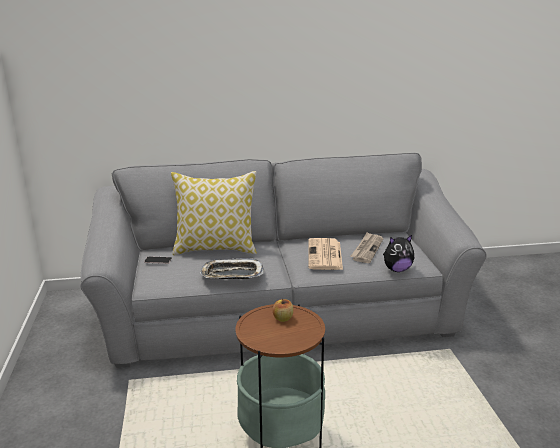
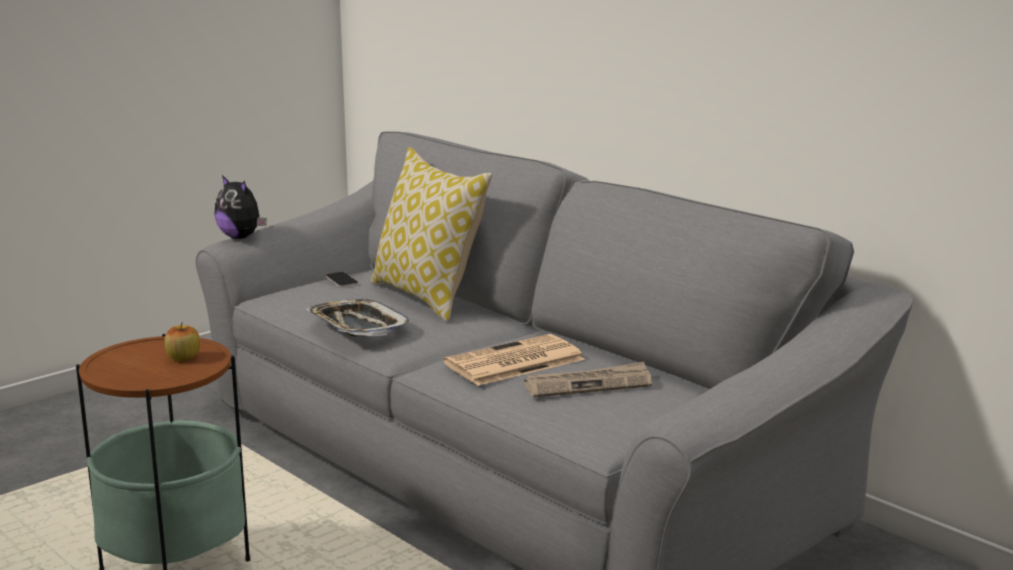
camera: 55 degrees right, 5 degrees down
plush toy [383,235,414,272] -> plush toy moved to [214,175,267,239]

